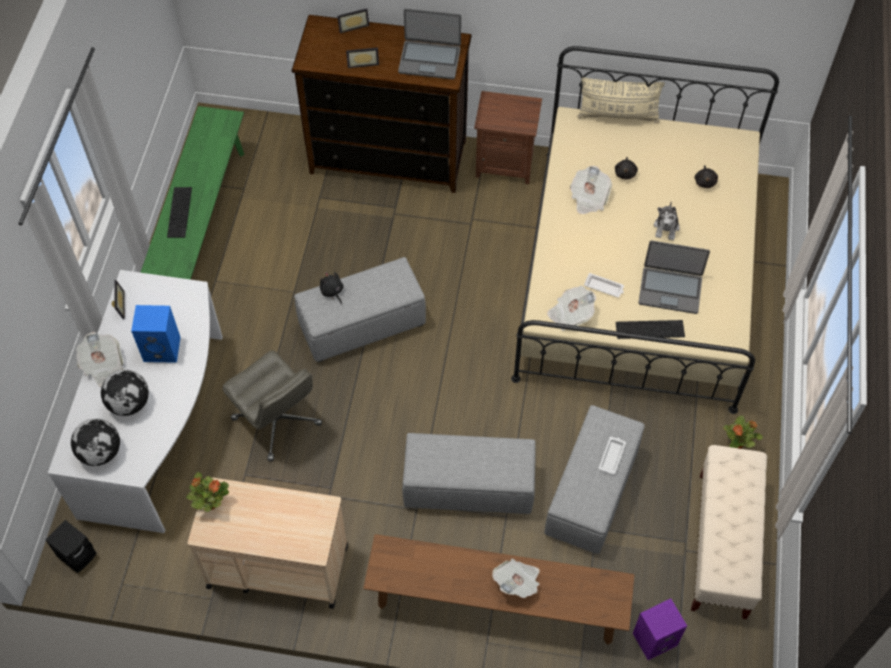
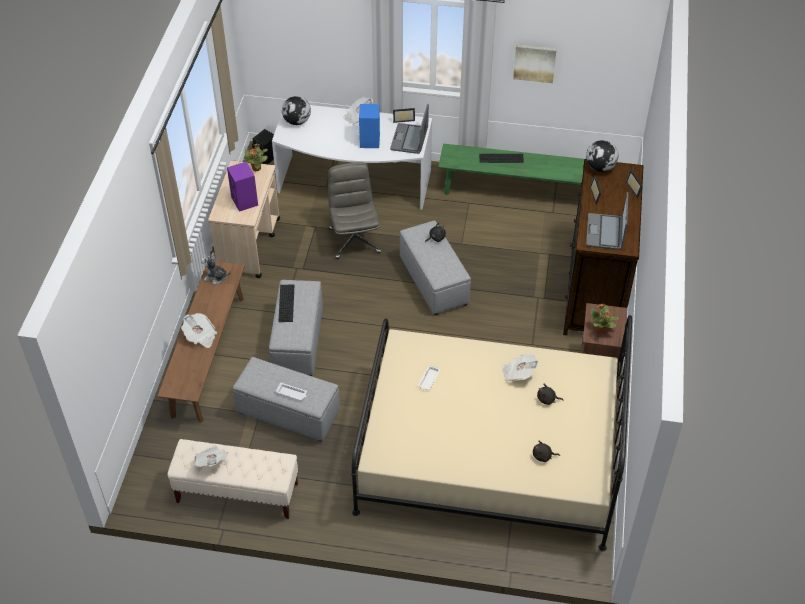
camera: 90 degrees right, 10 degrees down
globe [101,370,149,416] -> globe moved to [586,140,618,172]
grey office chair [223,350,322,462] -> grey office chair turned 120 degrees clockwise [328,162,381,259]
newspaper [547,286,597,331] -> newspaper moved to [193,446,228,467]
beige pillow [577,77,665,123] -> none
keyboard [616,320,685,339] -> keyboard moved to [278,284,294,322]
purple speaker [633,598,687,660] -> purple speaker moved to [227,162,258,212]
laptop [638,241,710,314] -> laptop moved to [390,104,429,154]
plush toy [654,201,680,240] -> plush toy moved to [201,252,230,284]
potted plant [723,415,763,449] -> potted plant moved to [591,304,619,333]
none -> picture [513,45,557,83]

